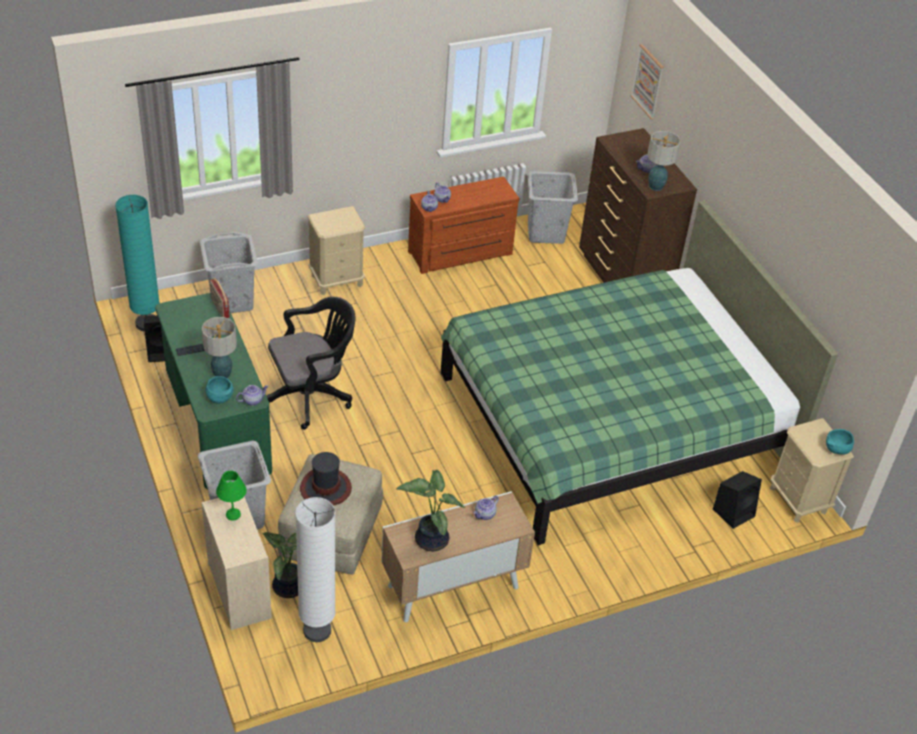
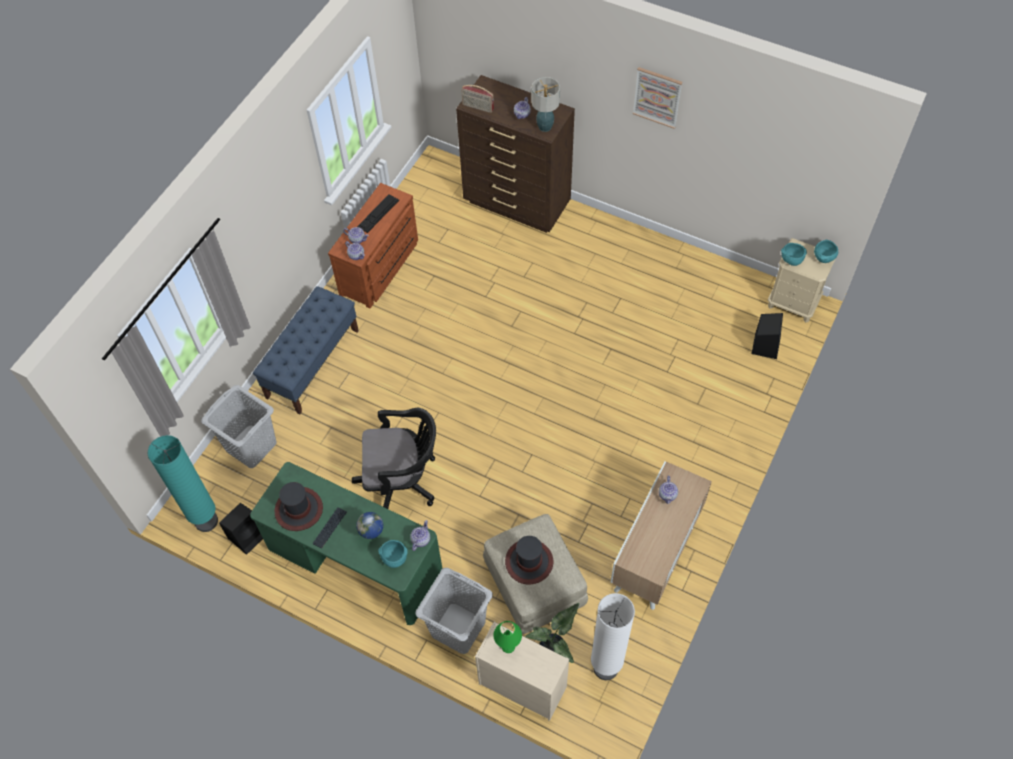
camera: 35 degrees left, 15 degrees up
table lamp [202,317,237,378] -> globe [356,512,383,539]
radio [210,278,230,318] -> radio moved to [461,85,494,113]
black office chair [266,297,356,430] -> black office chair turned 60 degrees clockwise [352,408,436,509]
beige nightstand [307,206,366,295] -> blue bench [253,286,359,414]
potted plant [396,470,465,551] -> none
green bed [441,201,838,545] -> none
grey laundry basket [527,171,578,244] -> none
picture [631,44,664,120] -> picture moved to [633,67,682,129]
none -> hat [275,482,323,531]
none -> keyboard [357,195,399,233]
none -> turquoise bowl [781,243,807,266]

